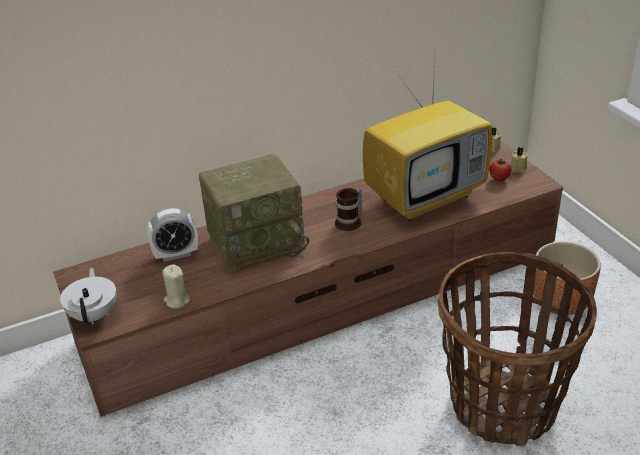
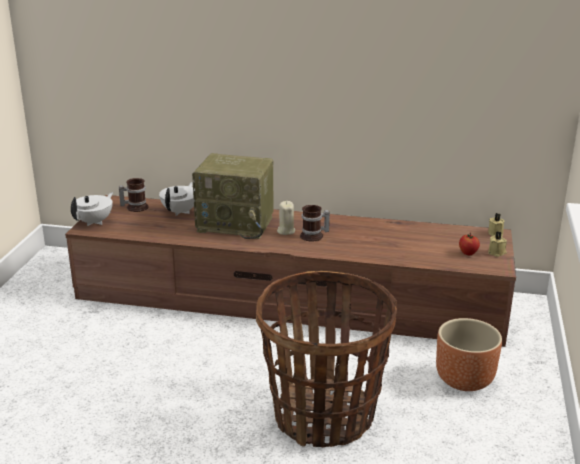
camera: 35 degrees right, 10 degrees down
alarm clock [147,208,198,262] -> white teapot [159,182,195,216]
beige candle [162,265,190,309] -> beige candle moved to [277,201,295,235]
television [363,58,492,221] -> none
none -> mug [119,178,149,212]

